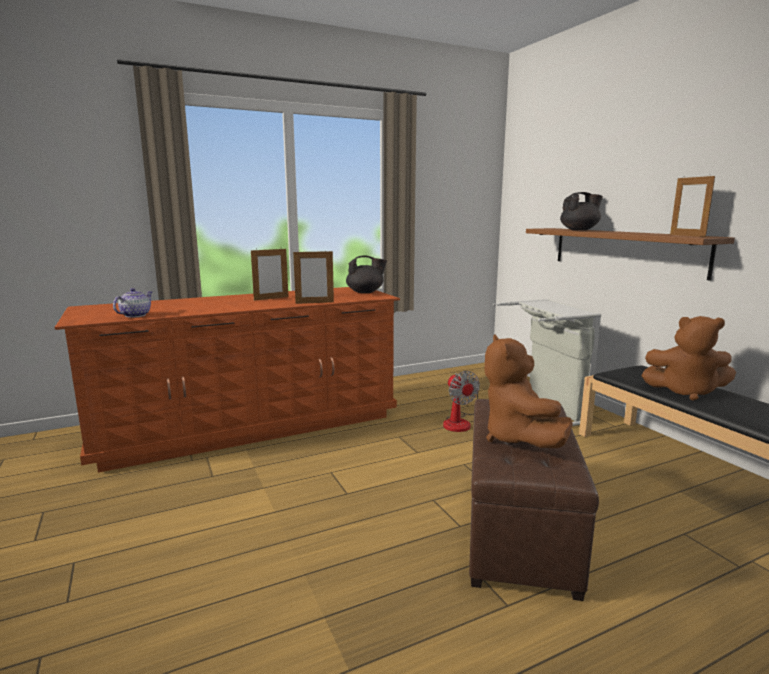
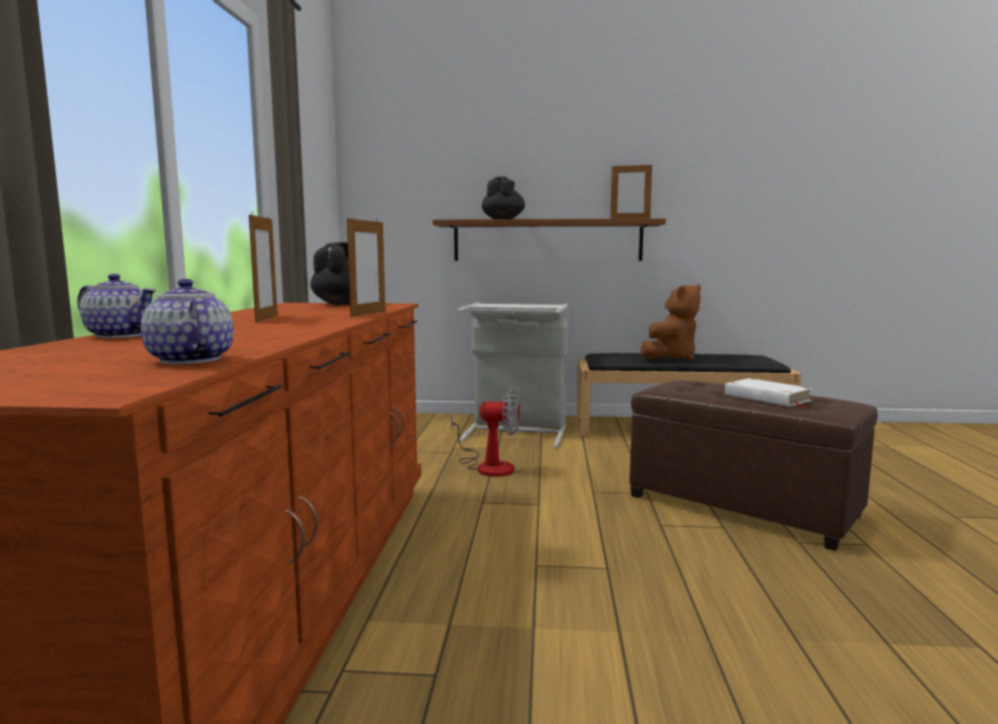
camera: 60 degrees left, 5 degrees down
brown plush toy [485,334,573,448] -> white book [725,378,813,408]
none -> teapot [77,274,156,338]

